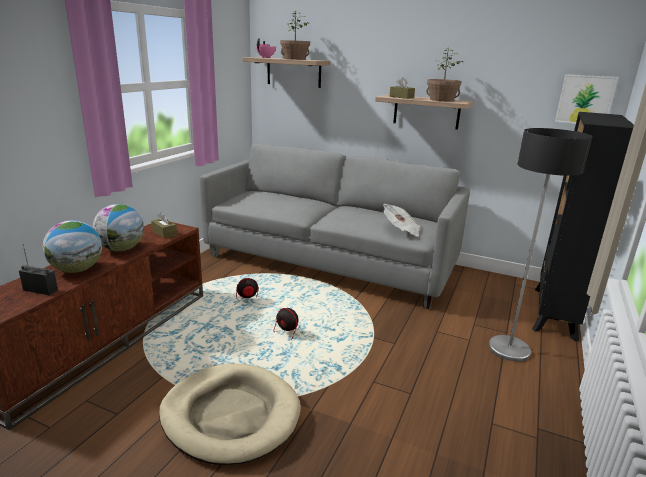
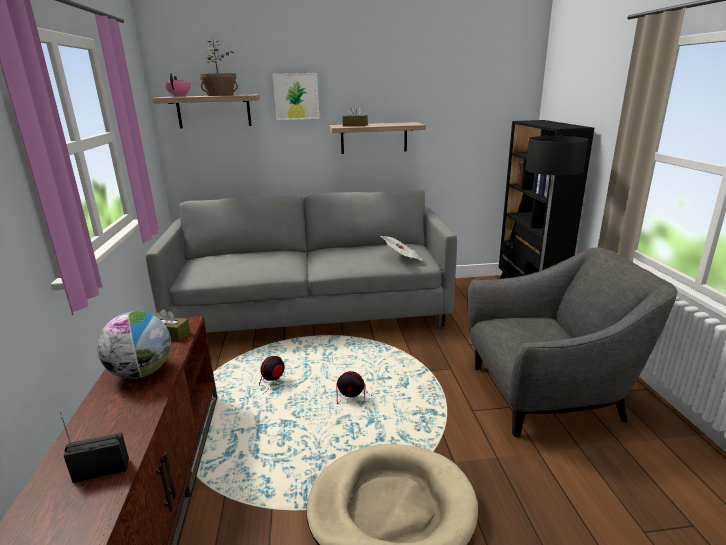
camera: 30 degrees left, 0 degrees up
globe [43,220,102,273] -> none
potted plant [426,47,464,102] -> none
picture [555,74,619,124] -> picture moved to [272,73,319,120]
none -> grey armchair [467,247,678,437]

